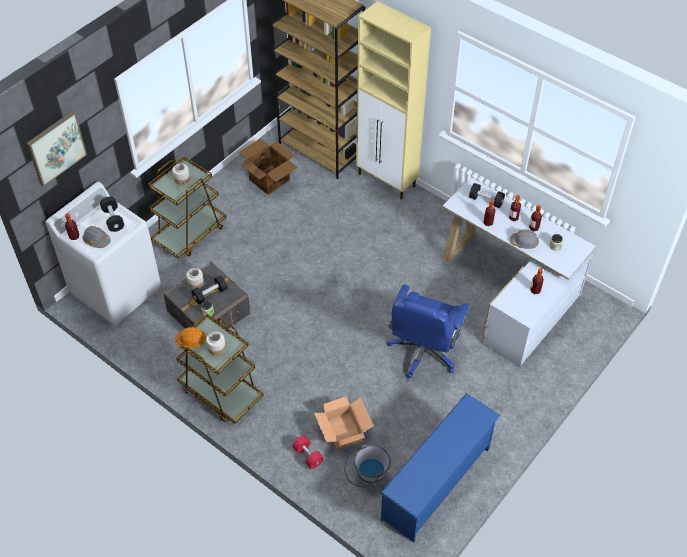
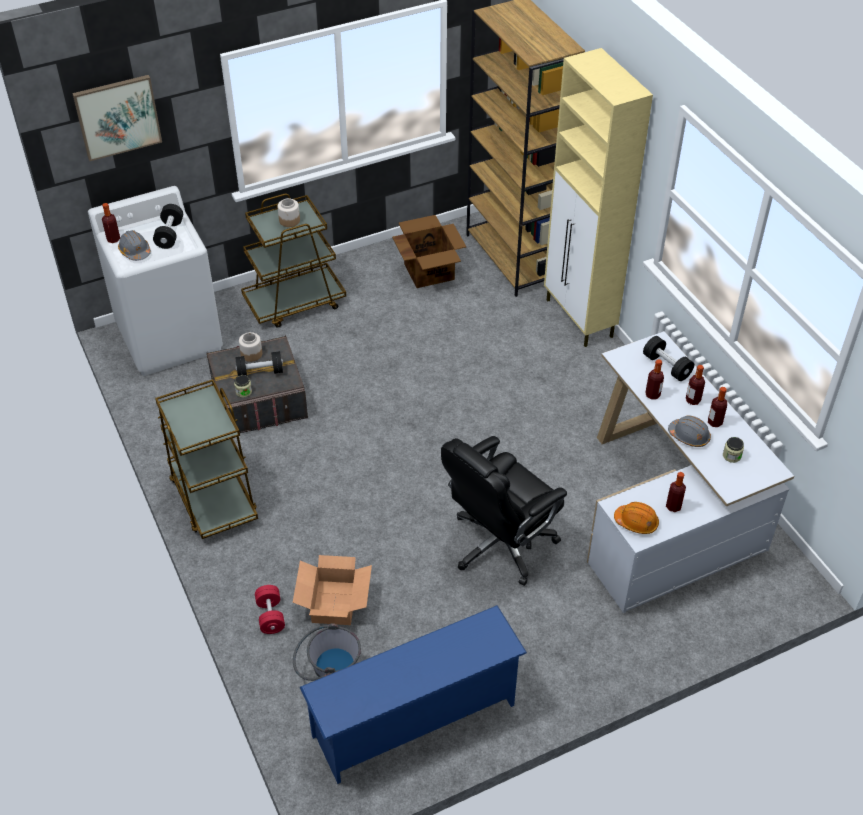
camera: 25 degrees right, 5 degrees down
orange hard hat [175,327,206,348] -> orange hard hat moved to [614,502,659,534]
jar [206,332,226,356] -> none
blue office chair [386,285,469,378] -> black office chair [441,436,567,586]

